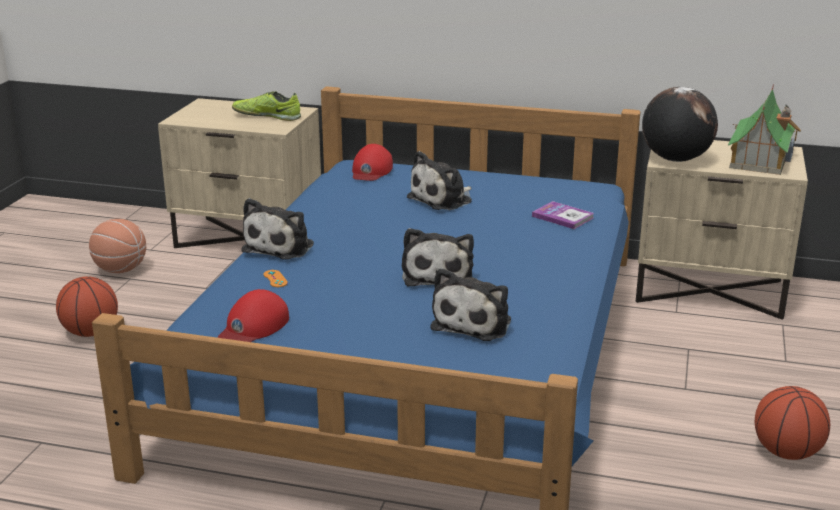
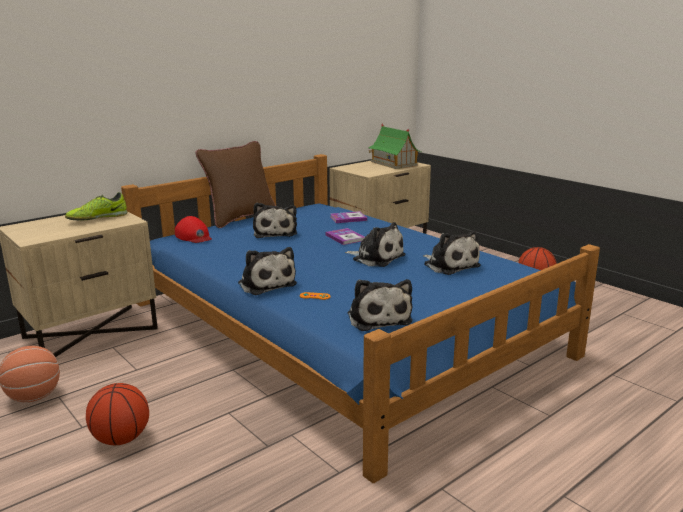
camera: 55 degrees left, 5 degrees down
red cap [218,289,289,342] -> plush toy [348,279,412,331]
globe [642,87,718,162] -> none
none -> brown pillow [195,141,276,228]
none -> book [325,228,365,245]

